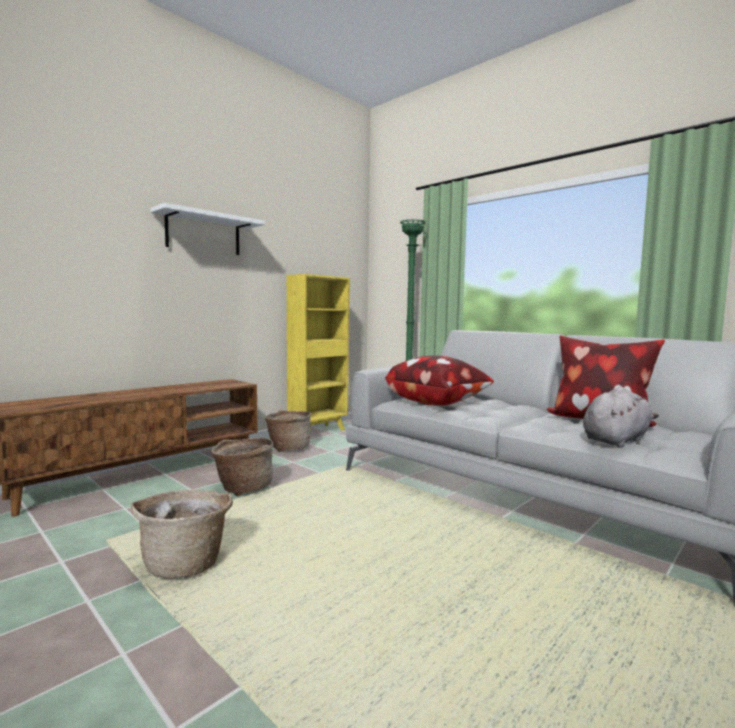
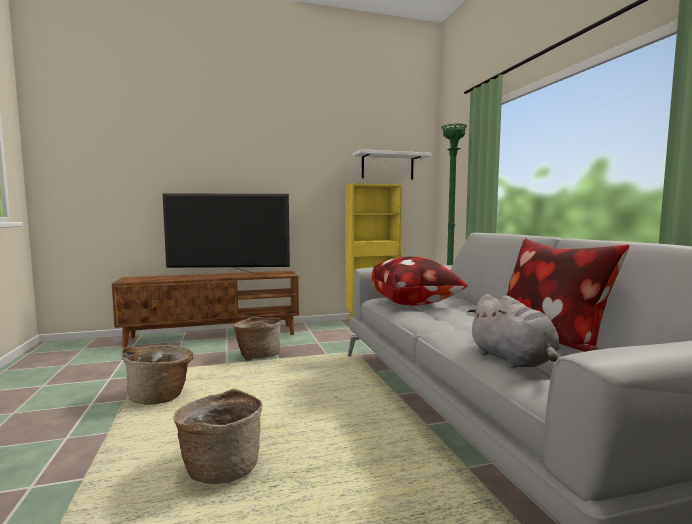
camera: 30 degrees right, 0 degrees up
white shelf [150,203,265,255] -> white shelf moved to [353,149,431,180]
basket [265,410,311,452] -> basket moved to [173,389,262,484]
grey plush toy [583,387,659,448] -> grey plush toy turned 75 degrees clockwise [468,294,560,368]
none -> television [163,193,290,277]

